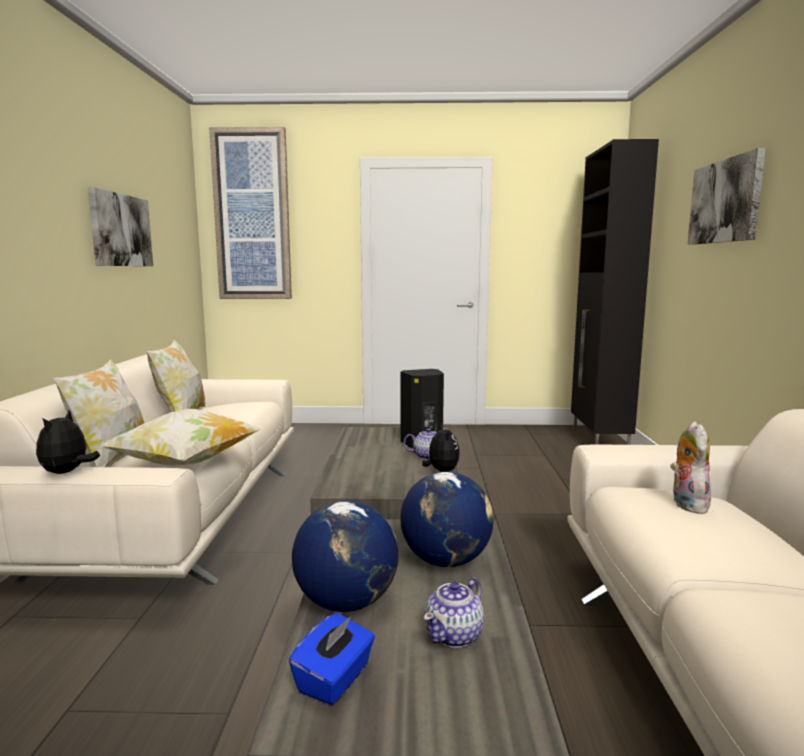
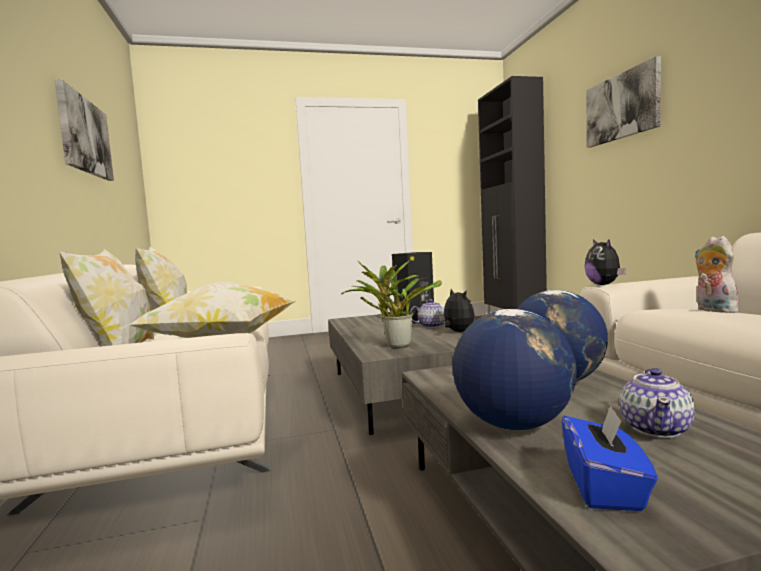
camera: 15 degrees left, 5 degrees down
plush toy [36,410,100,474] -> plush toy moved to [585,239,626,285]
picture [209,127,292,299] -> none
none -> potted plant [340,260,442,348]

